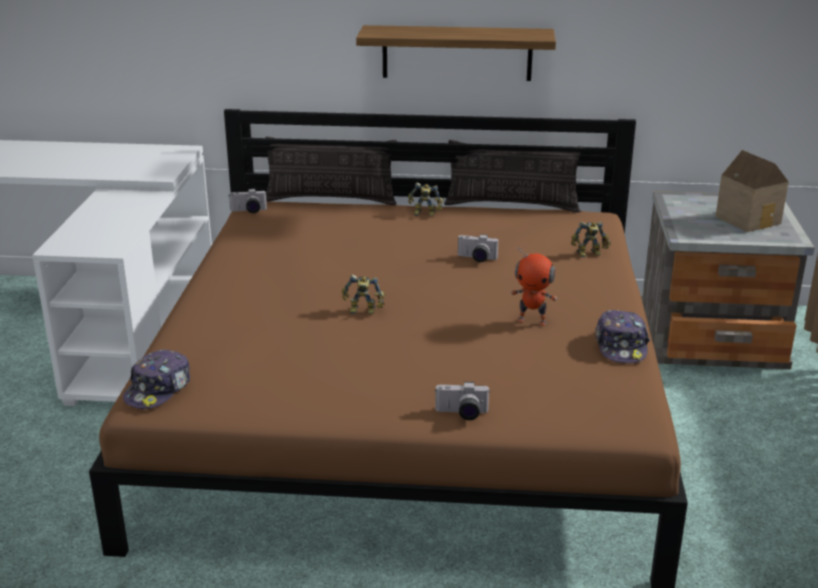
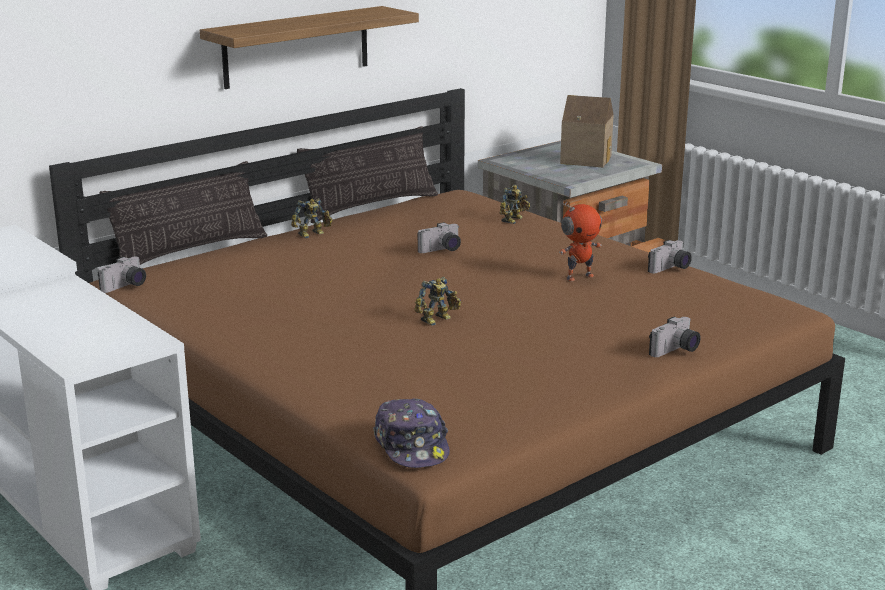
camera: 45 degrees left, 5 degrees down
cap [595,310,650,363] -> camera [648,240,692,274]

